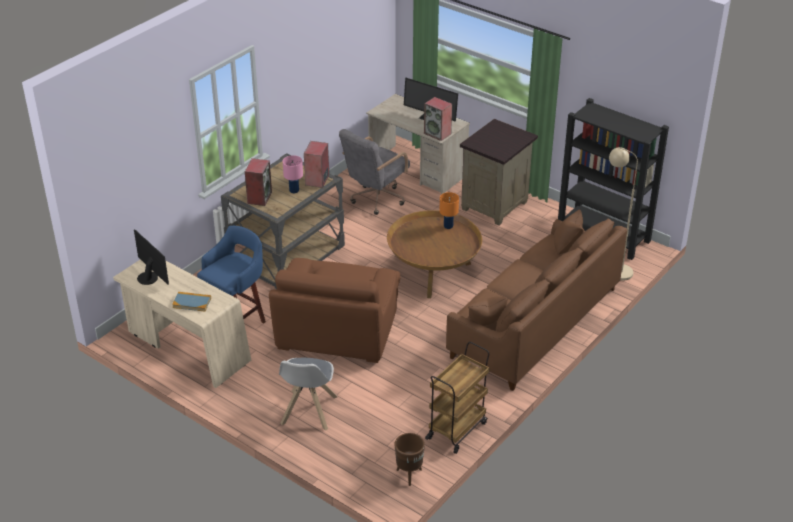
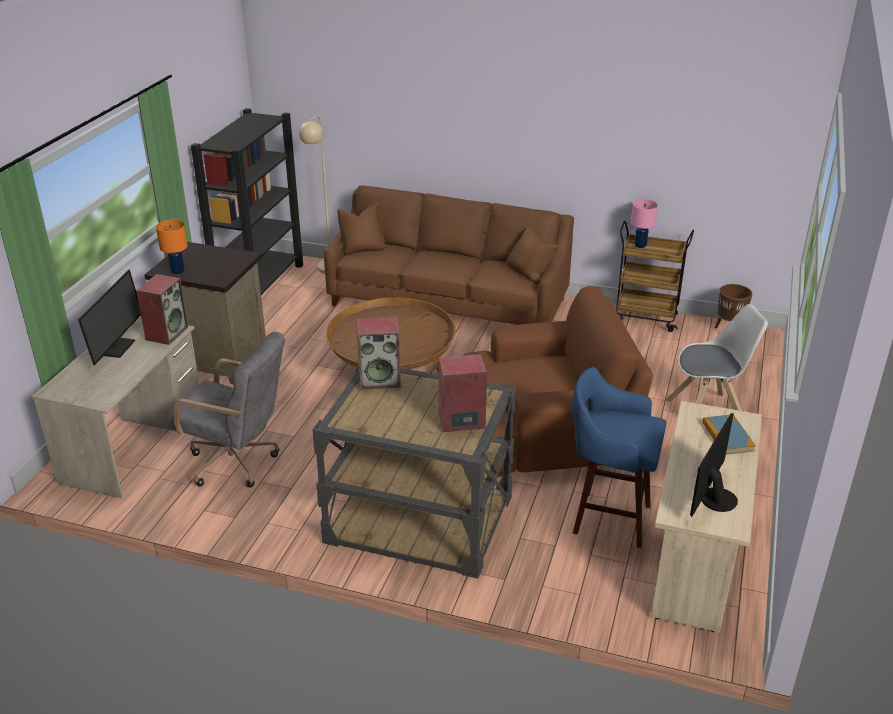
camera: 110 degrees left, 5 degrees down
pink table lamp [283,155,303,193] -> pink table lamp moved to [631,199,658,248]
orange table lamp [439,192,459,229] -> orange table lamp moved to [156,220,188,274]

